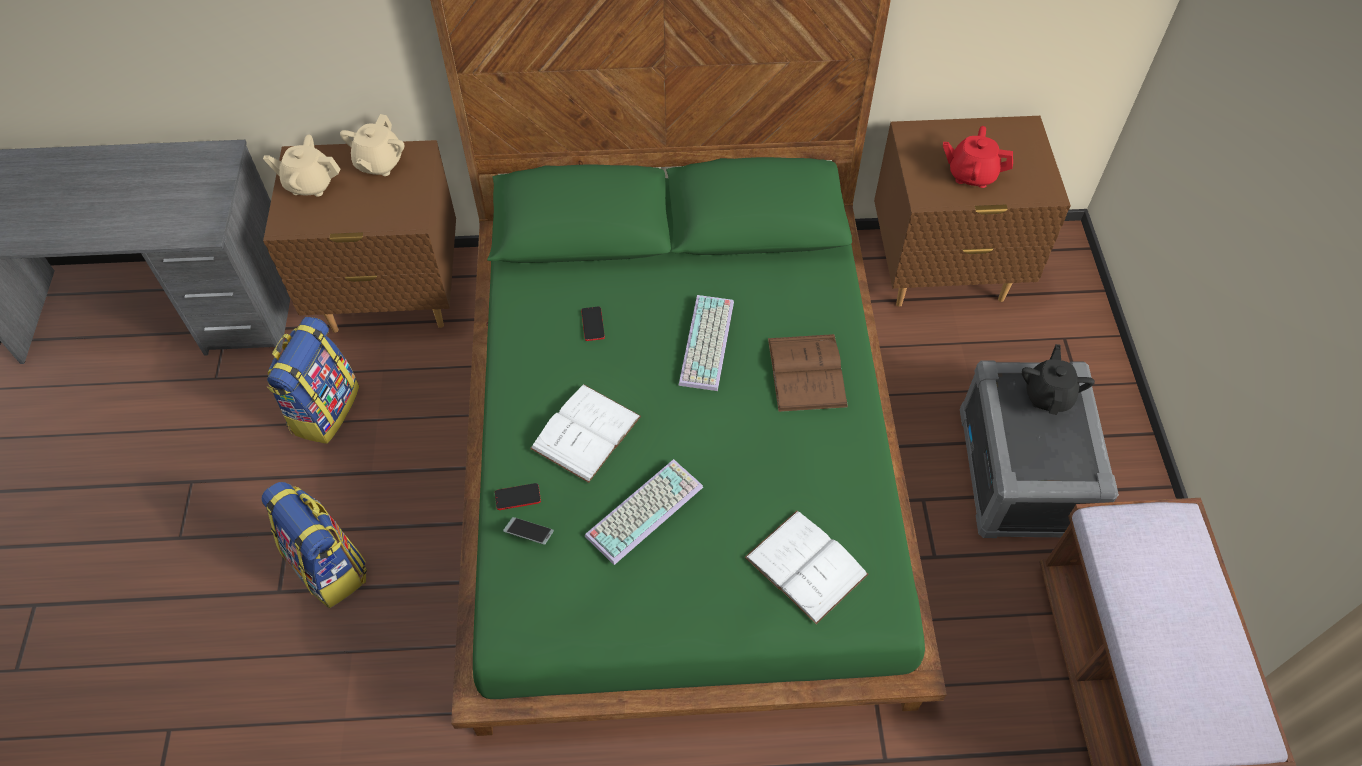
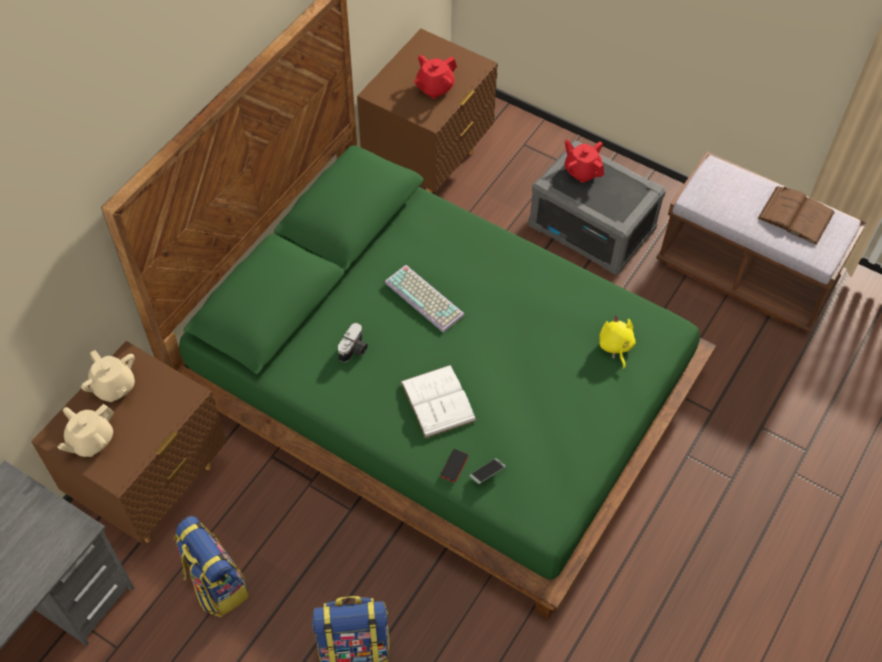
camera: 55 degrees left, 0 degrees up
phone [581,306,605,341] -> camera [338,323,368,363]
keyboard [585,459,703,565] -> none
white book [745,511,869,624] -> yellow plush toy [599,315,636,369]
brown book [768,334,848,412] -> brown book moved to [757,186,835,245]
black teapot [1022,344,1095,415] -> red teapot [564,139,604,183]

